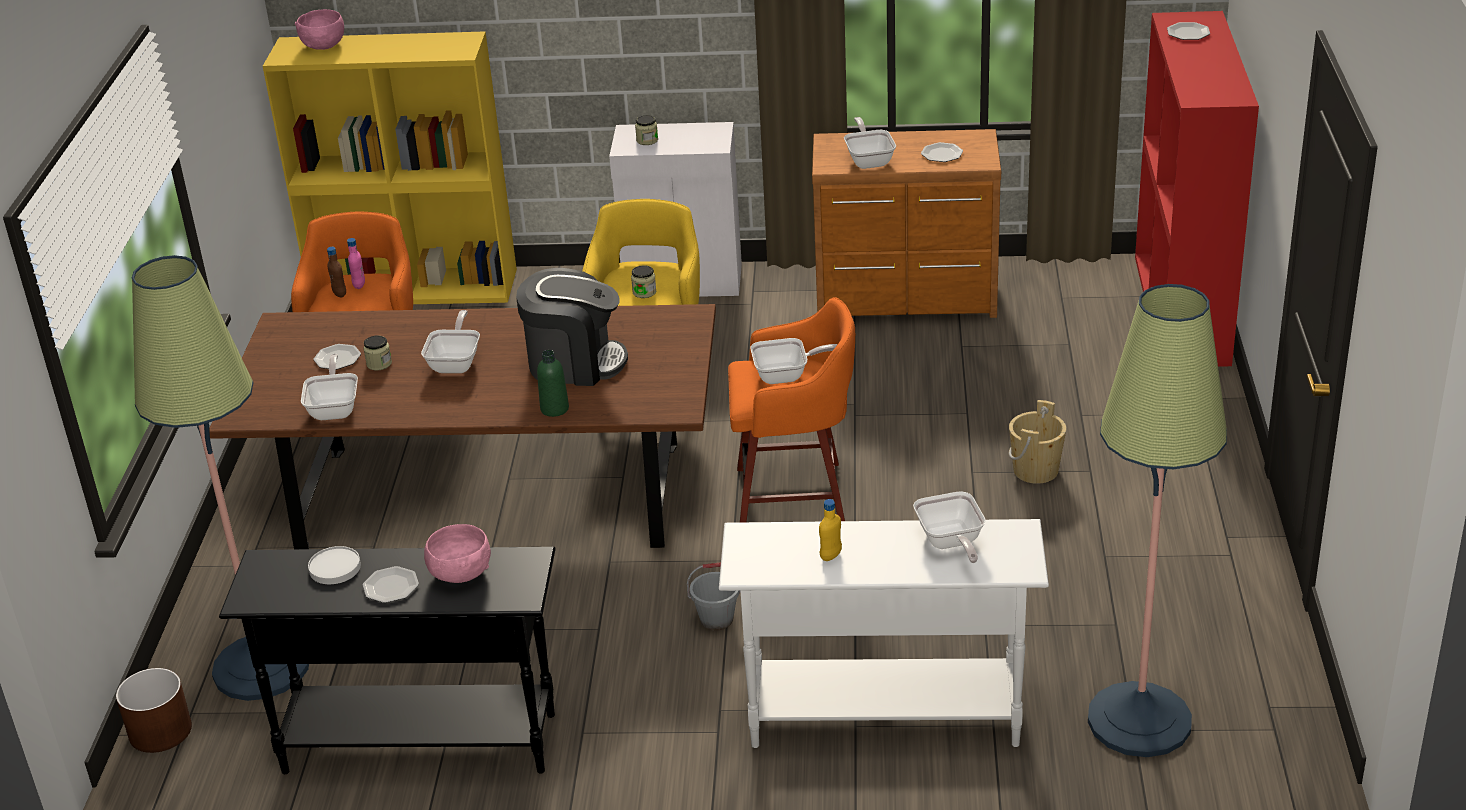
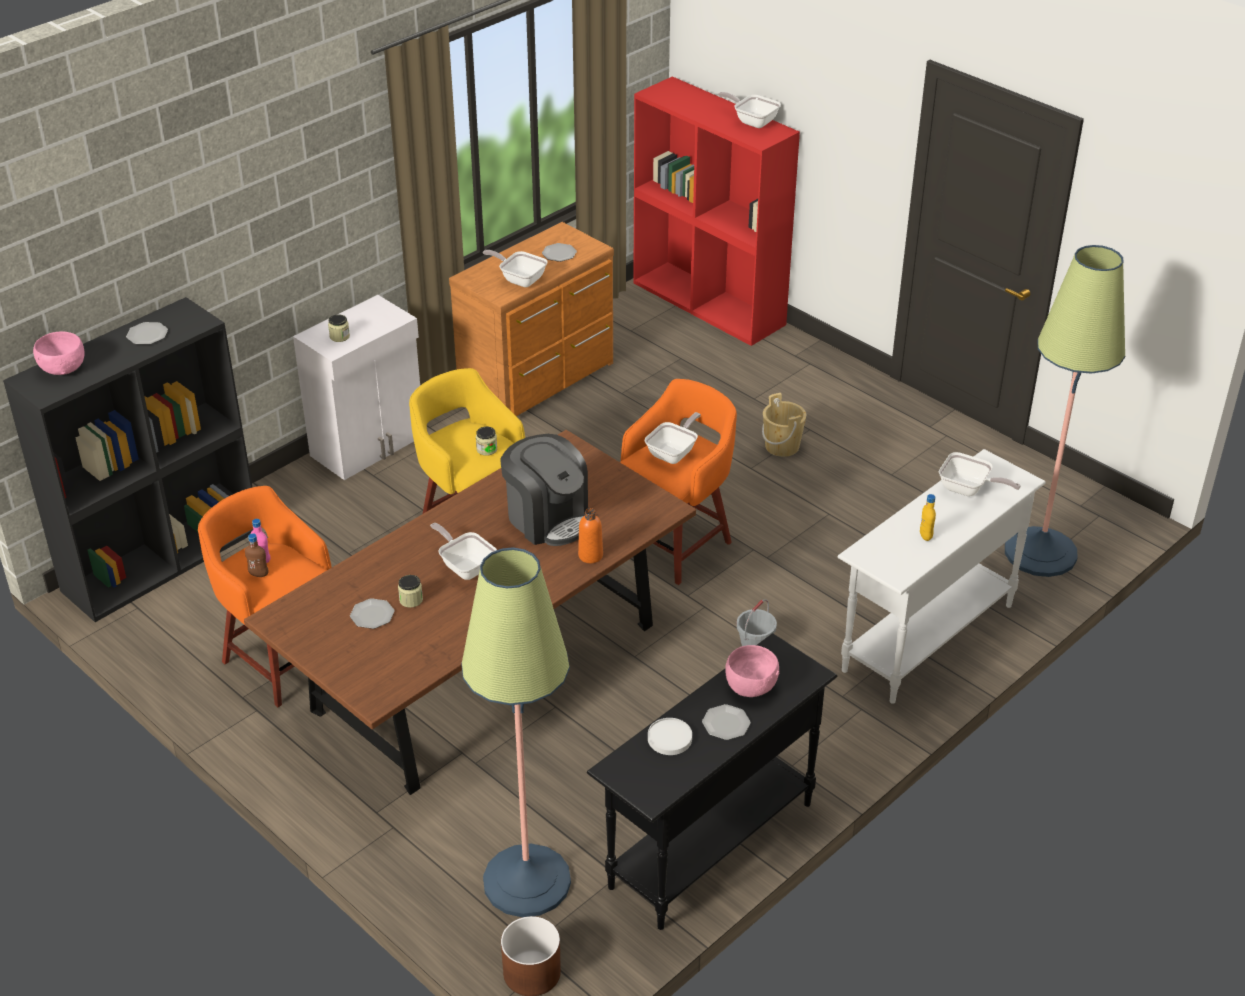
camera: 50 degrees left, 5 degrees up
yellow bookcase [263,31,517,304] -> black bookcase [3,297,253,622]
frying pan [301,354,358,420] -> frying pan moved to [718,92,781,128]
coffee machine [516,268,628,386] -> coffee machine turned 90 degrees clockwise [500,434,588,546]
green bottle [537,350,569,417] -> orange bottle [578,508,603,563]
plate [1167,22,1210,40] -> plate moved to [126,322,168,345]

